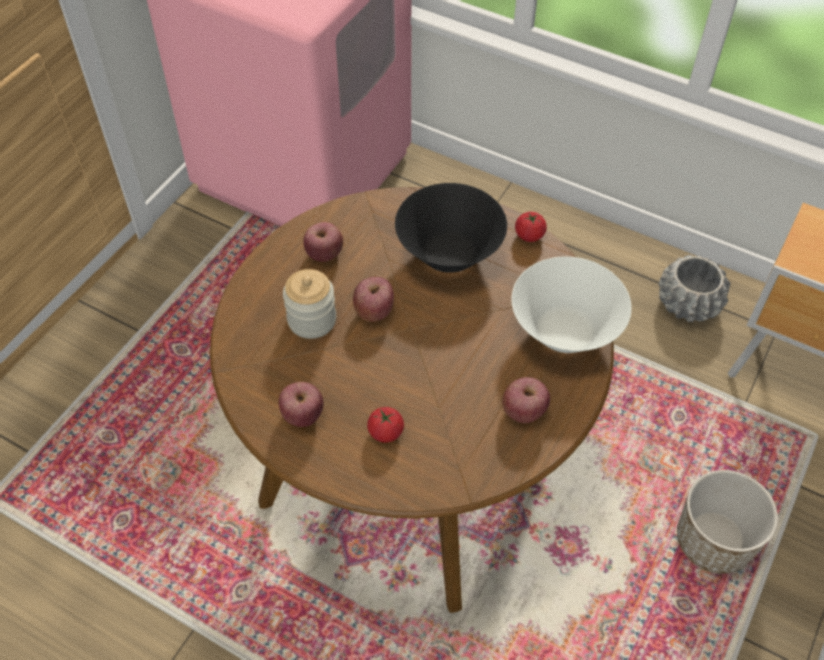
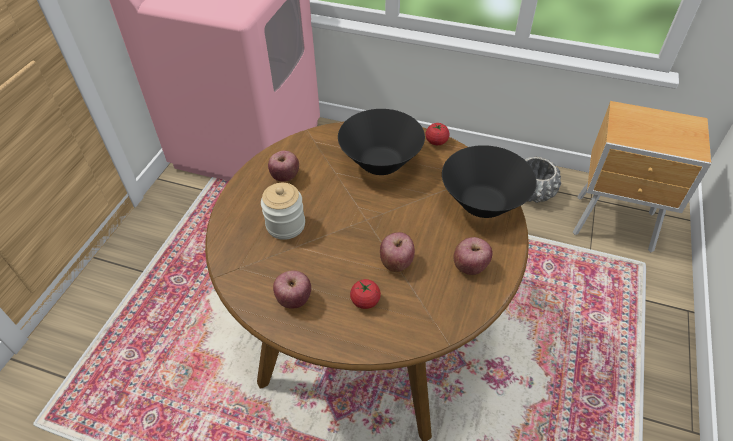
camera: 10 degrees left, 5 degrees down
apple [353,277,394,322] -> apple moved to [380,232,415,272]
white bowl [511,256,632,353] -> black bowl [442,145,537,218]
planter [677,470,778,574] -> none

